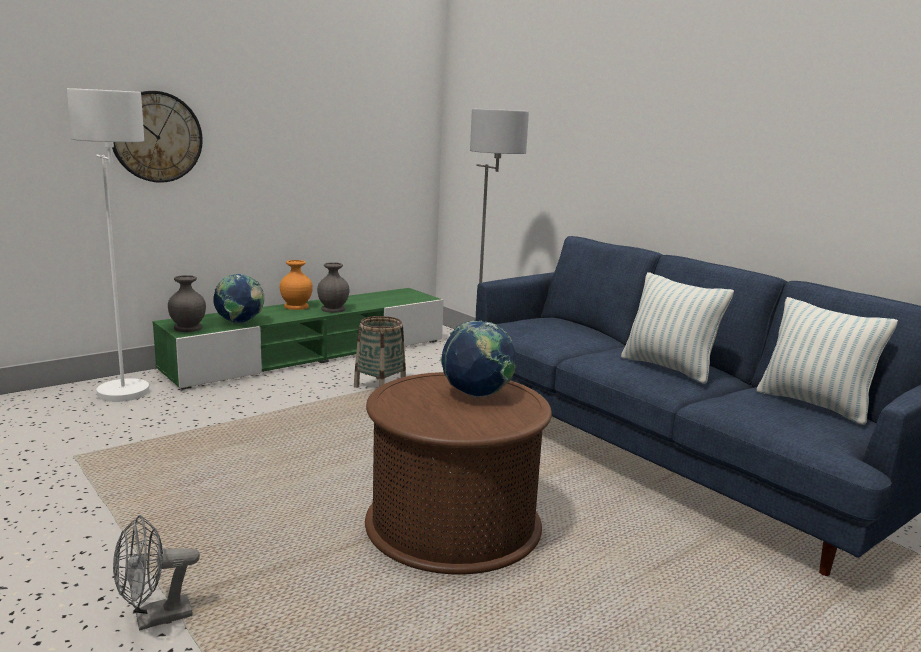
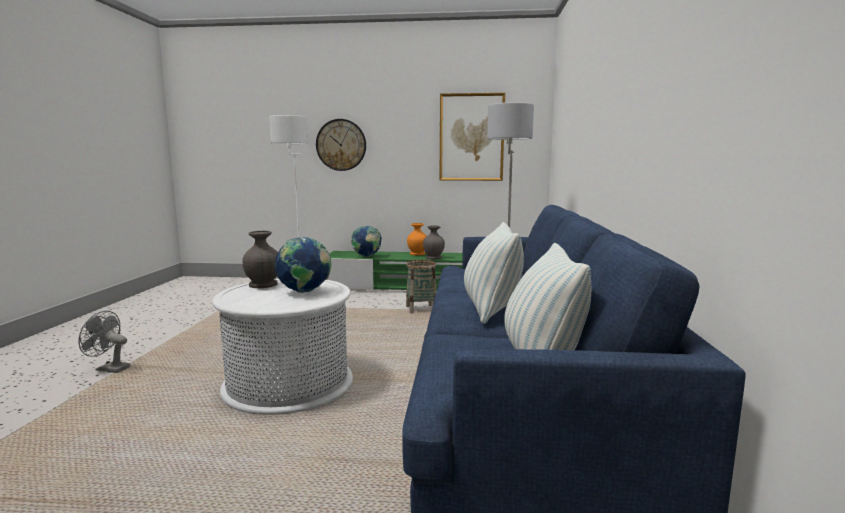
camera: 45 degrees right, 5 degrees down
grey vase [168,275,206,332] -> grey vase moved to [242,231,278,288]
brown coffee table [365,372,552,575] -> white coffee table [212,279,353,415]
none -> picture [440,93,505,181]

